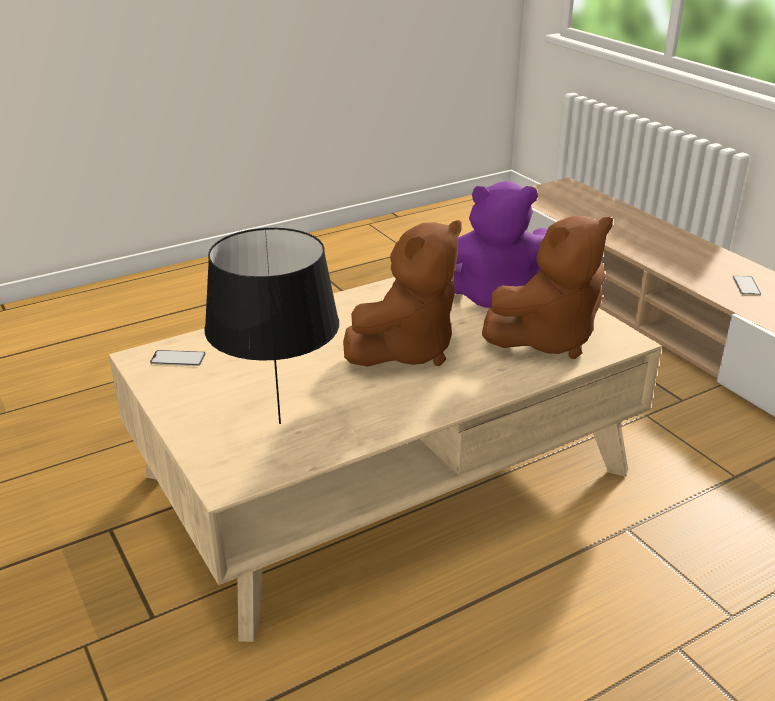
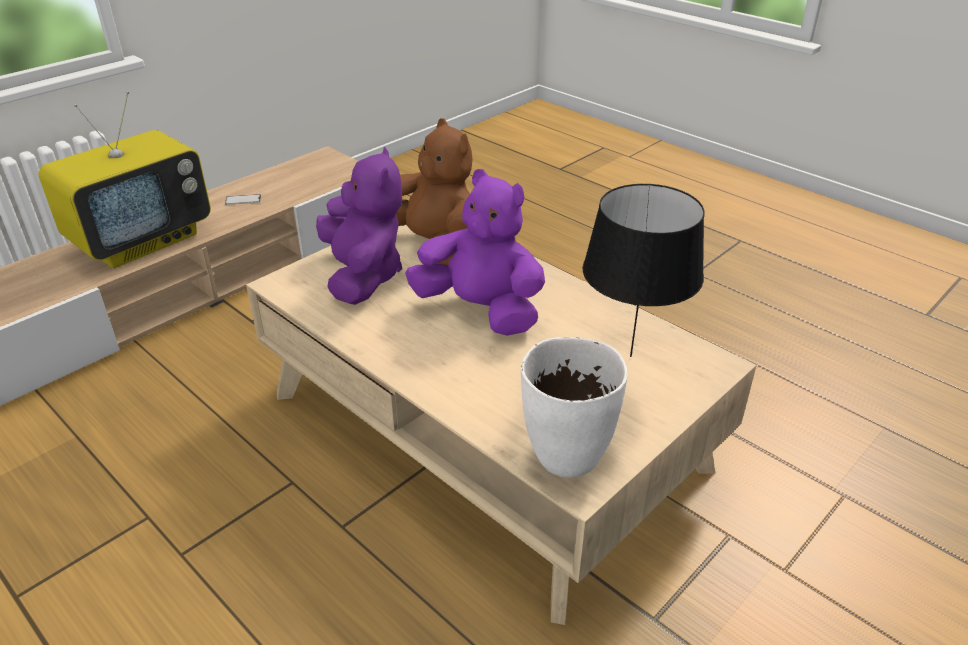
camera: 105 degrees left, 5 degrees up
phone [150,350,206,366] -> white vase [521,337,628,477]
brown plush toy [343,220,462,366] -> purple plush toy [405,169,545,336]
none -> television [39,91,211,268]

